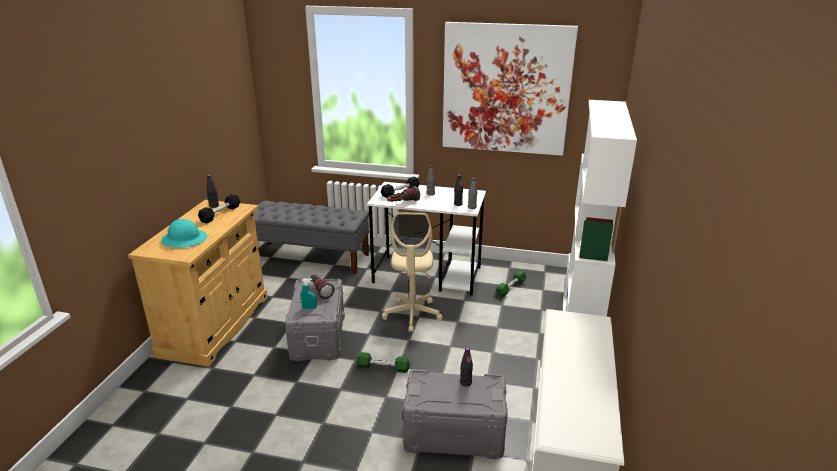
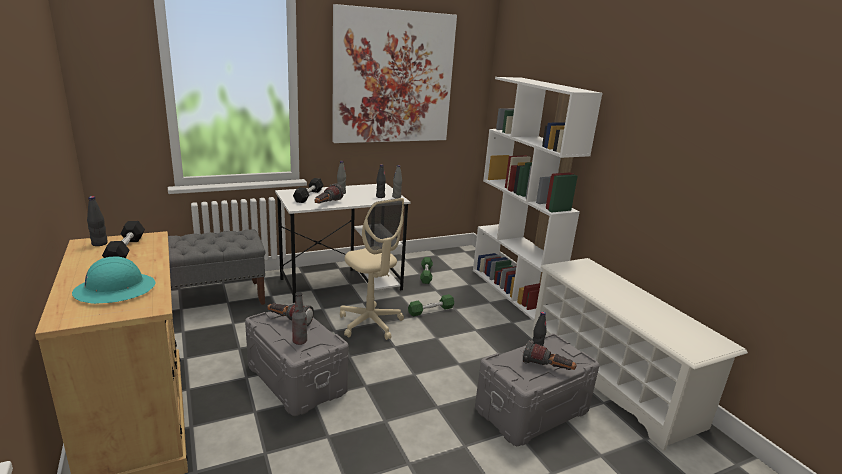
camera: 40 degrees left, 5 degrees down
turquoise spray bottle [301,278,317,309] -> bottle [292,292,307,345]
green dumbbell [356,352,410,373] -> green dumbbell moved to [408,294,454,316]
none -> flashlight [523,340,577,370]

